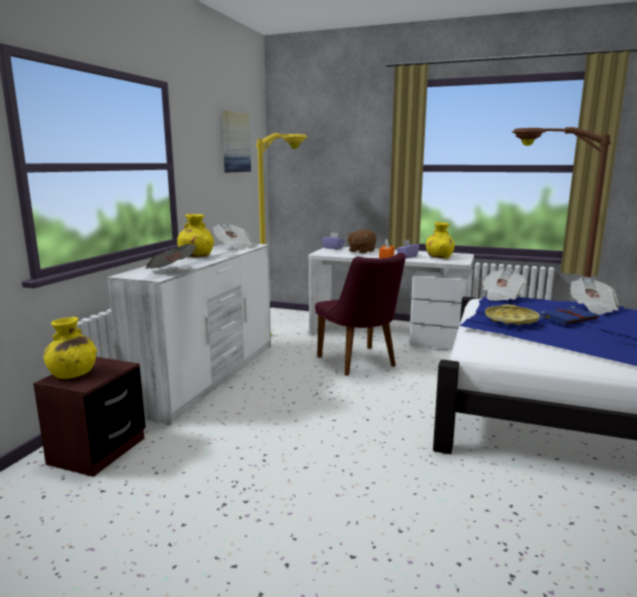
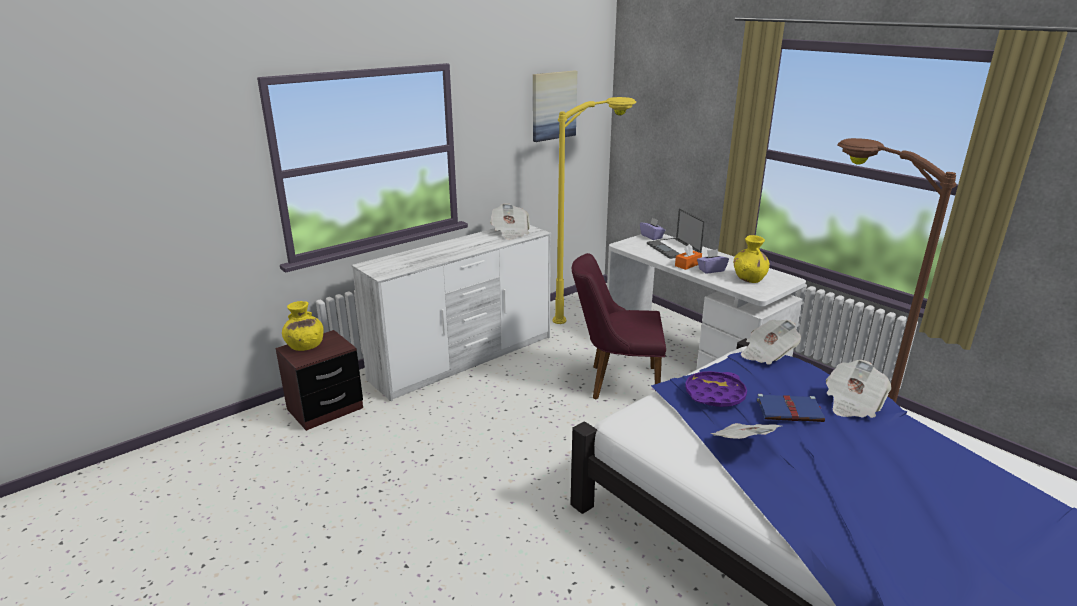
camera: 30 degrees right, 10 degrees up
newspaper [146,244,197,269] -> newspaper moved to [711,423,781,439]
yellow vase [177,214,214,257] -> none
purple chair [315,253,406,376] -> purple chair turned 90 degrees clockwise [572,253,666,400]
brown plush toy [347,230,376,253] -> laptop [647,208,705,259]
yellow tray [485,305,540,325] -> purple tray [685,371,747,407]

